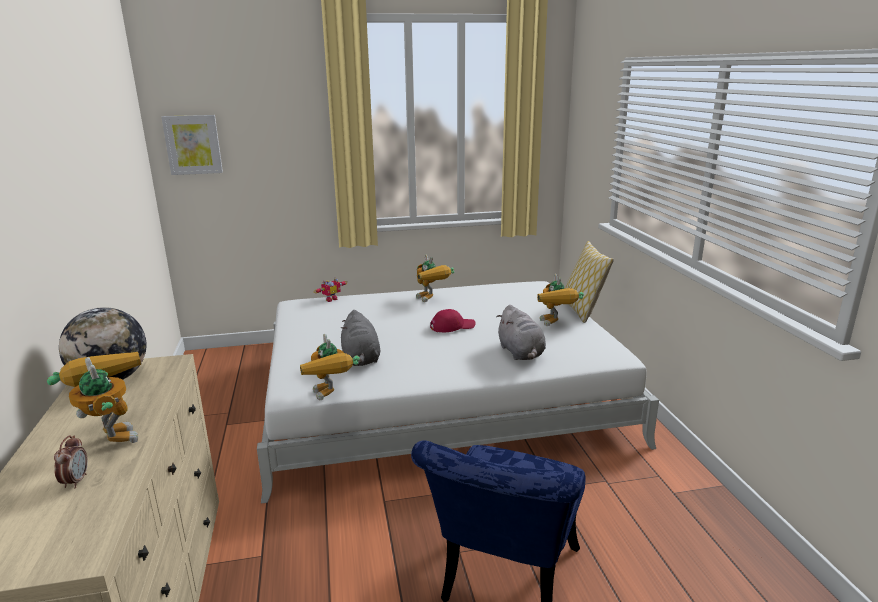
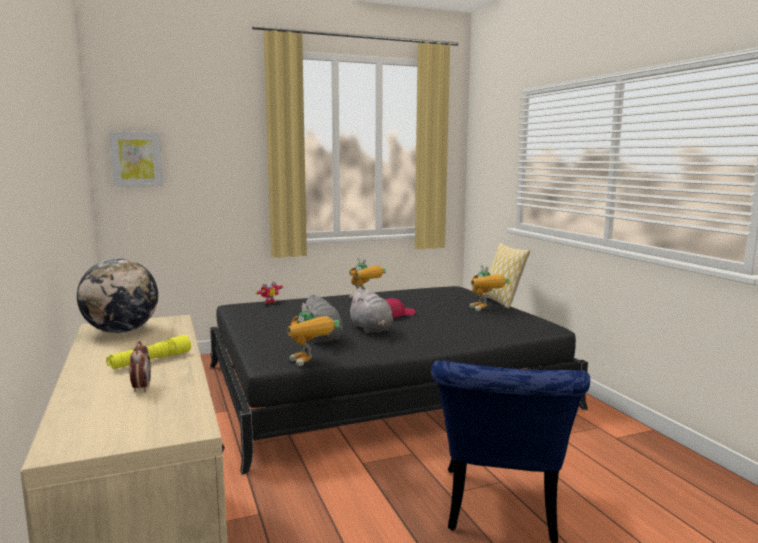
camera: 10 degrees left, 10 degrees down
toy robot [47,352,141,443] -> yellow flashlight [106,335,191,369]
white bed [257,281,659,504] -> black bed [210,286,588,474]
grey plush toy [496,305,546,360] -> grey plush toy moved to [348,288,393,334]

